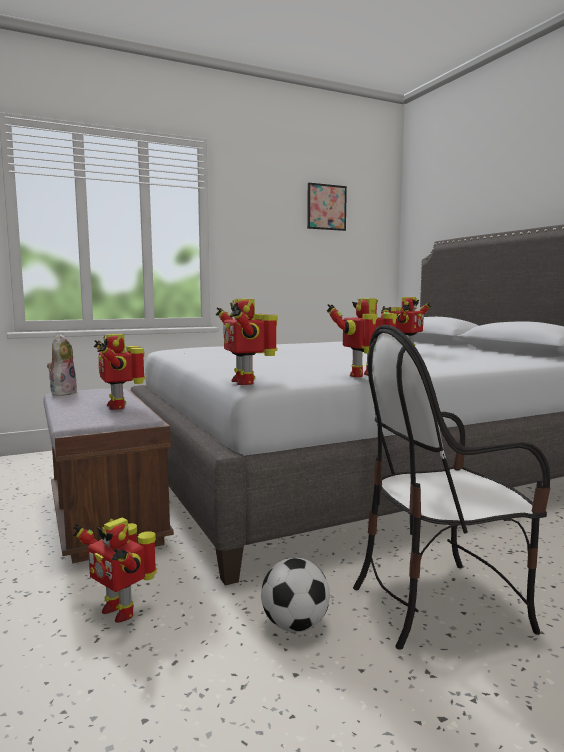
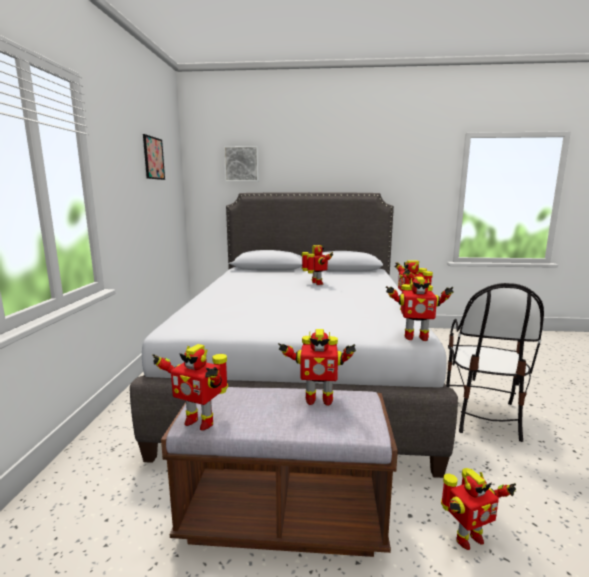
camera: 60 degrees left, 5 degrees up
plush toy [47,334,77,396] -> toy robot [152,344,228,431]
football [261,558,330,632] -> none
none -> picture [224,146,259,182]

